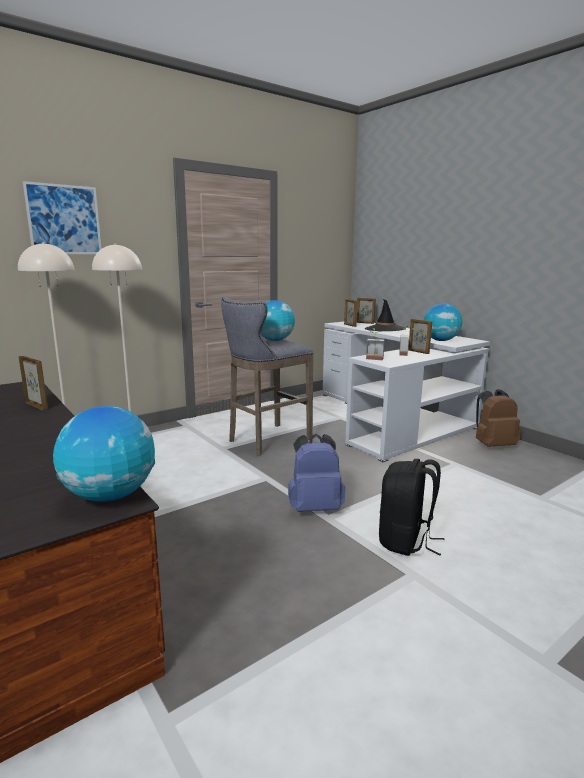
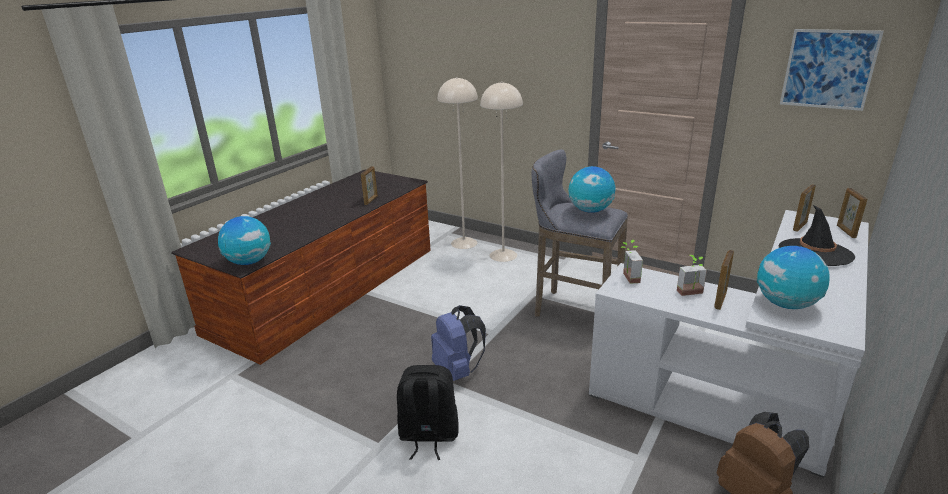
camera: 70 degrees right, 10 degrees up
picture [23,181,101,254] -> picture moved to [780,29,884,111]

